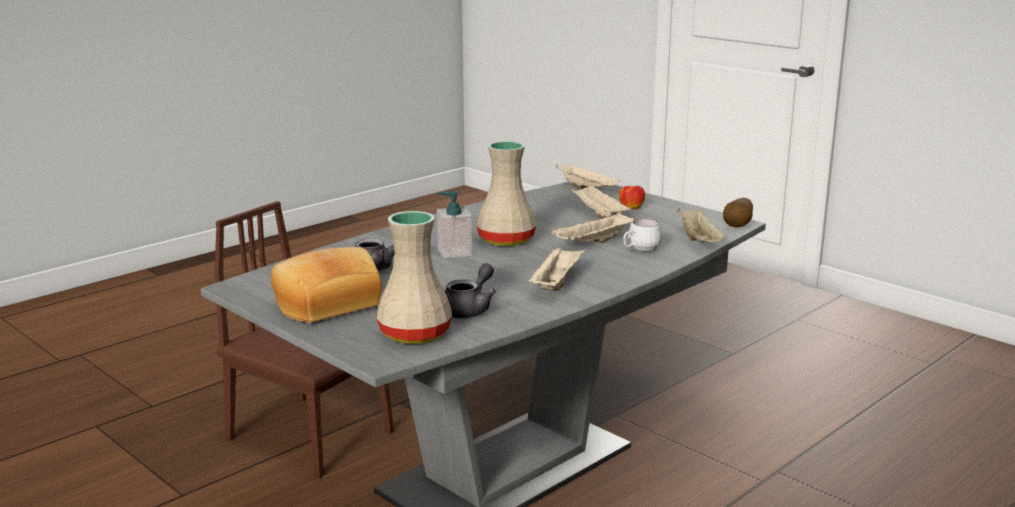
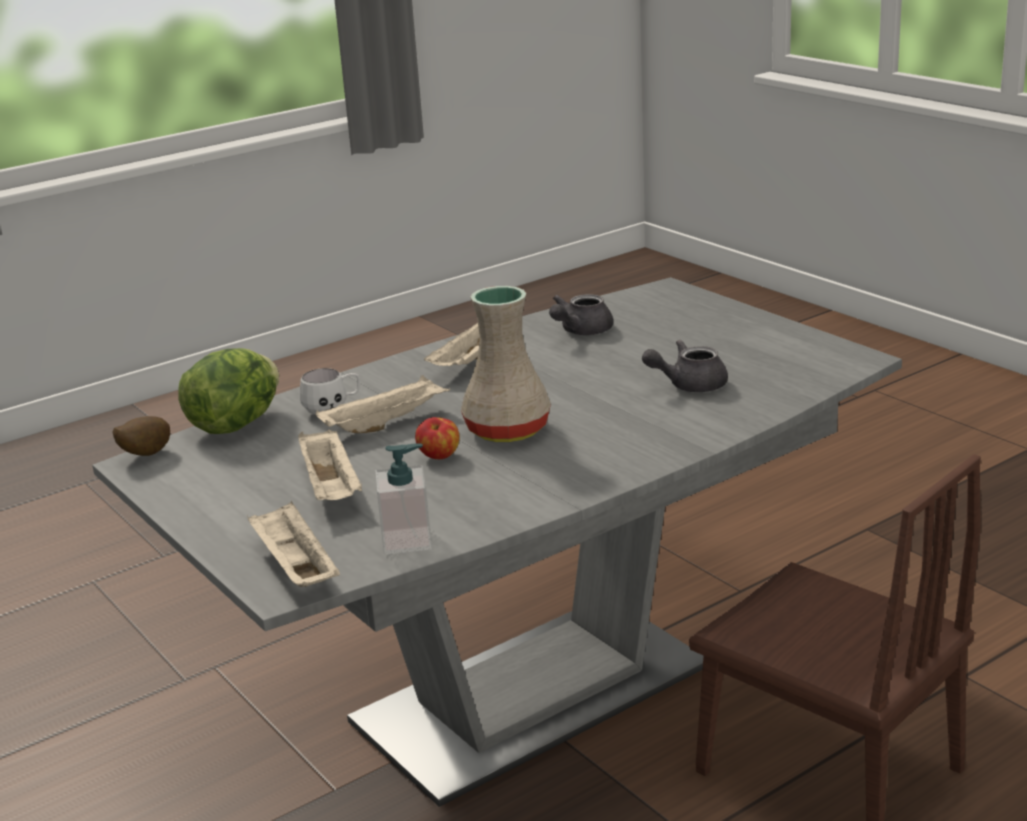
camera: 170 degrees left, 5 degrees up
bread [271,247,382,323] -> none
beige vase [377,211,452,344] -> none
soap dispenser [437,191,472,258] -> soap dispenser moved to [375,443,432,555]
apple [619,186,645,209] -> apple moved to [415,417,460,459]
beige tray [677,208,726,242] -> lettuce [178,348,279,434]

